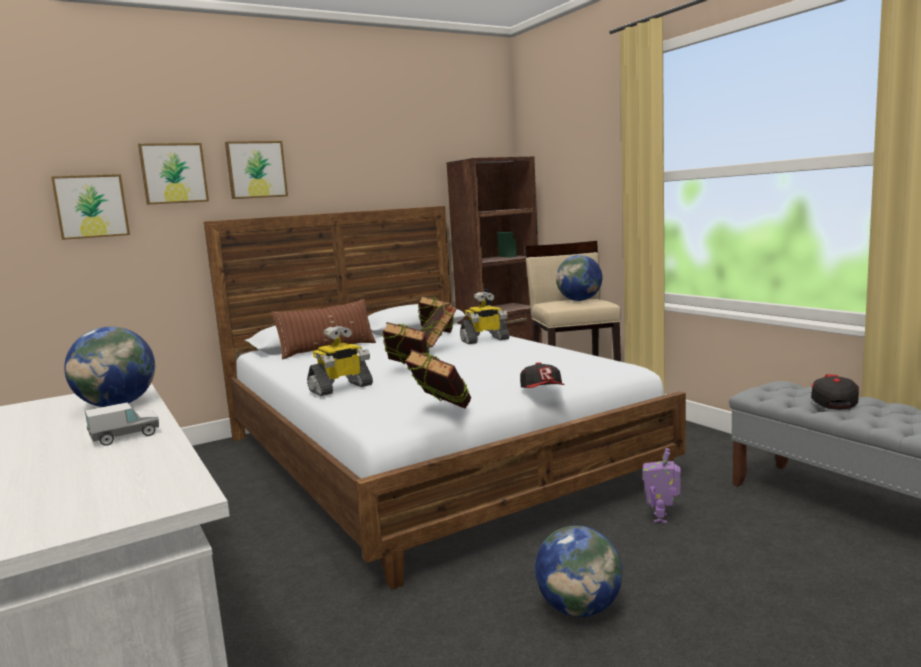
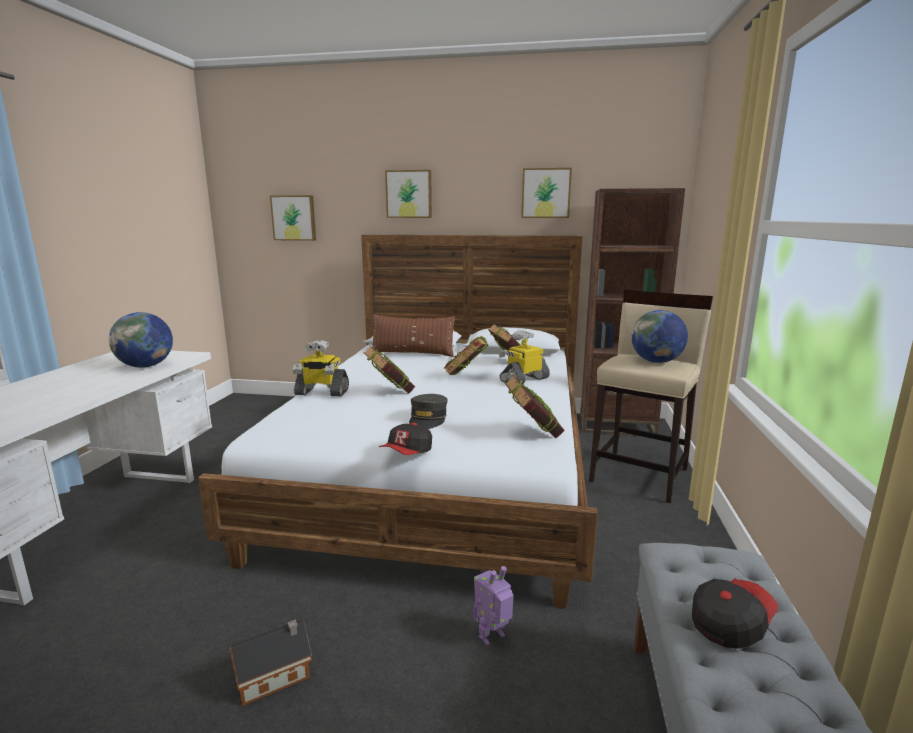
camera: 40 degrees right, 5 degrees up
toy truck [85,403,159,446] -> none
picture [138,143,209,205] -> picture moved to [521,168,572,218]
book [404,349,471,409] -> book moved to [505,375,565,438]
toy robot [460,292,509,344] -> toy robot turned 120 degrees clockwise [499,330,550,384]
globe [535,525,622,617] -> toy house [230,619,312,706]
none -> grey cap [409,394,448,429]

